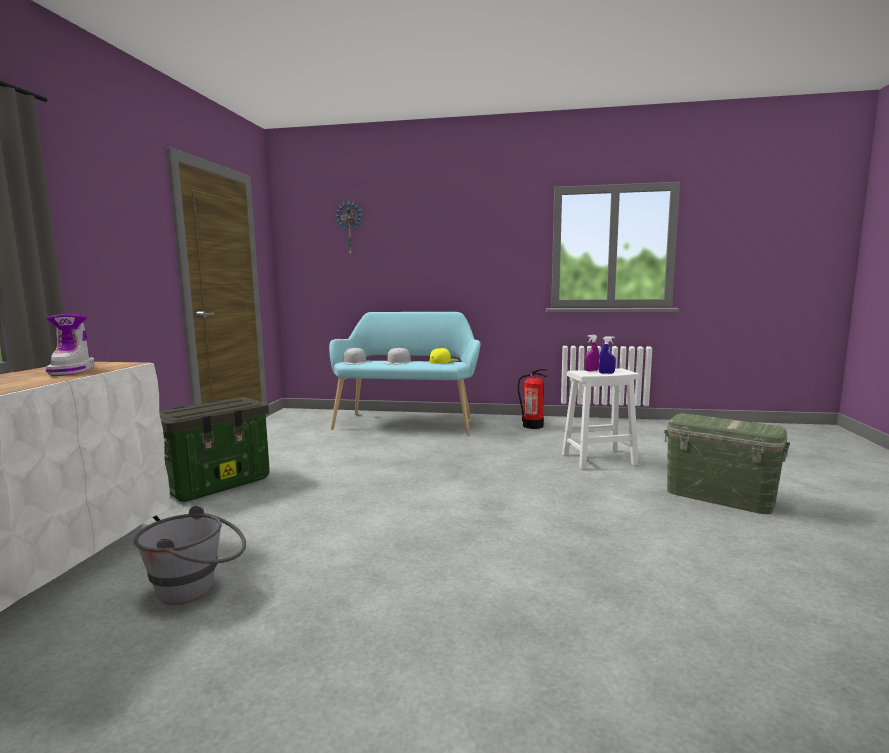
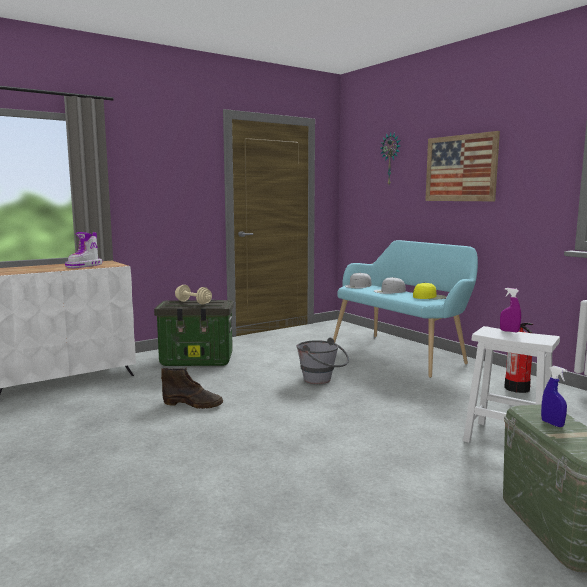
camera: 45 degrees right, 0 degrees up
grey bucket [134,506,246,605] -> grey bucket moved to [296,338,349,384]
blue spray bottle [598,336,616,374] -> blue spray bottle moved to [541,366,567,427]
none -> brown boot [161,368,223,409]
none -> beige dumbbell [175,285,212,305]
none -> picture [425,131,500,201]

